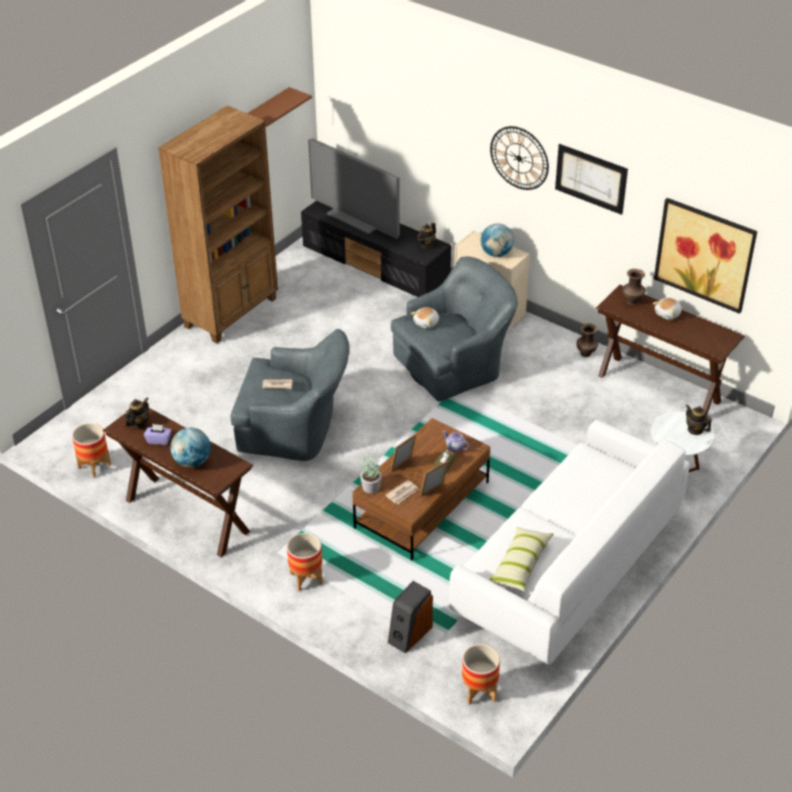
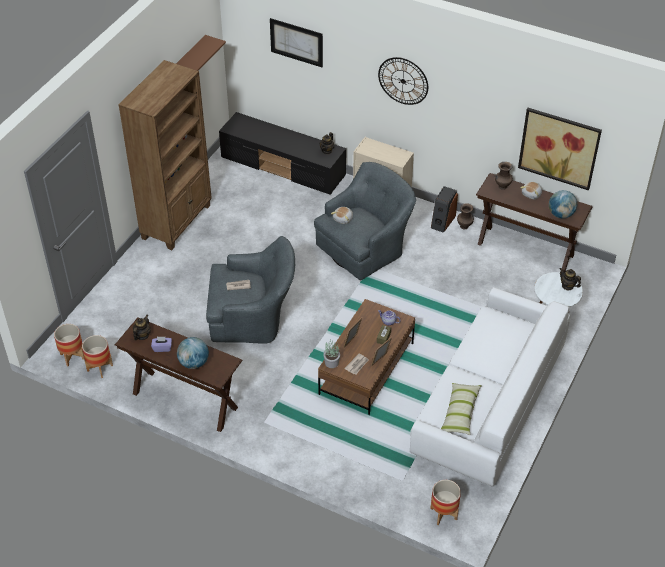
camera: 10 degrees left, 5 degrees up
planter [287,533,323,591] -> planter moved to [54,324,85,366]
television [308,139,400,239] -> none
speaker [388,581,433,653] -> speaker moved to [431,186,458,233]
globe [481,224,514,257] -> globe moved to [549,190,577,219]
picture [555,144,628,215] -> picture moved to [270,18,323,67]

